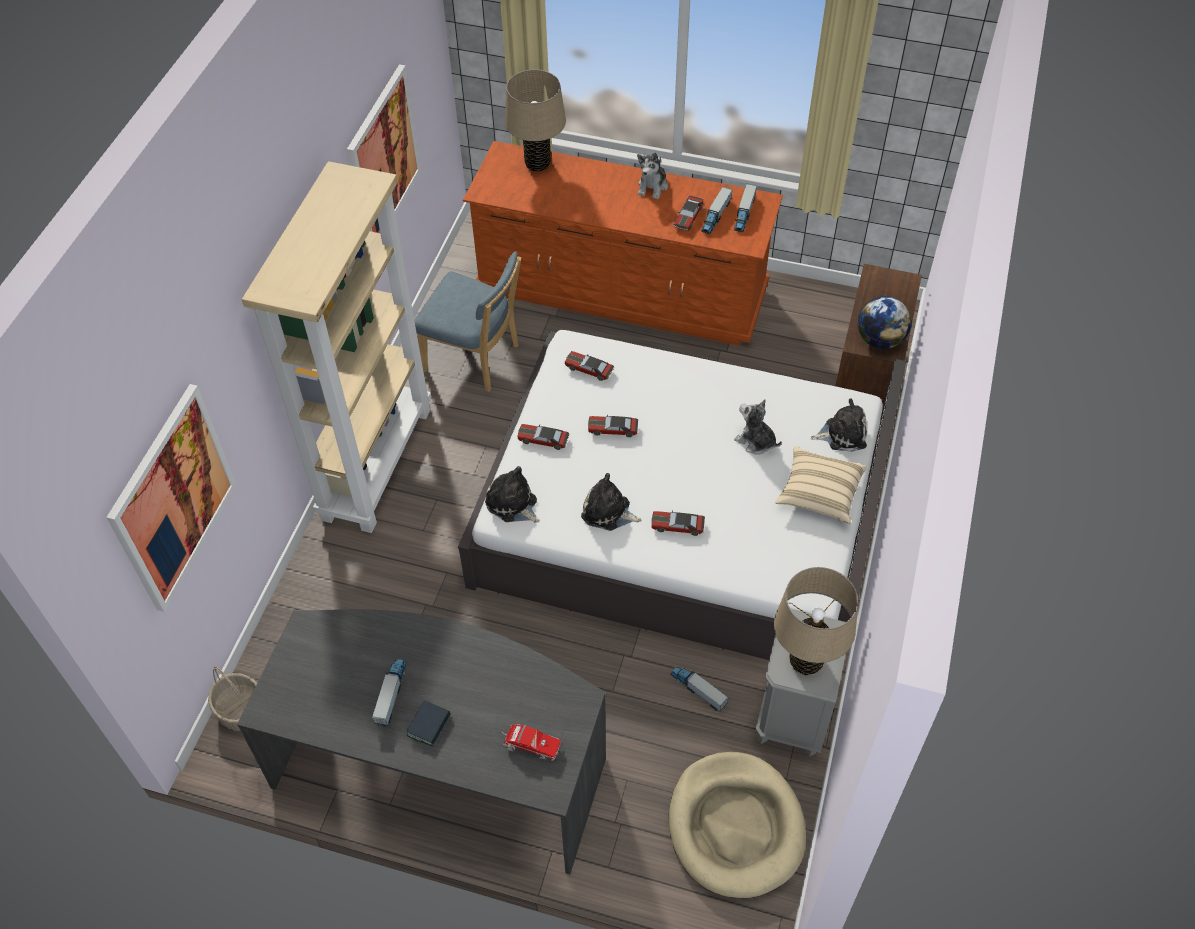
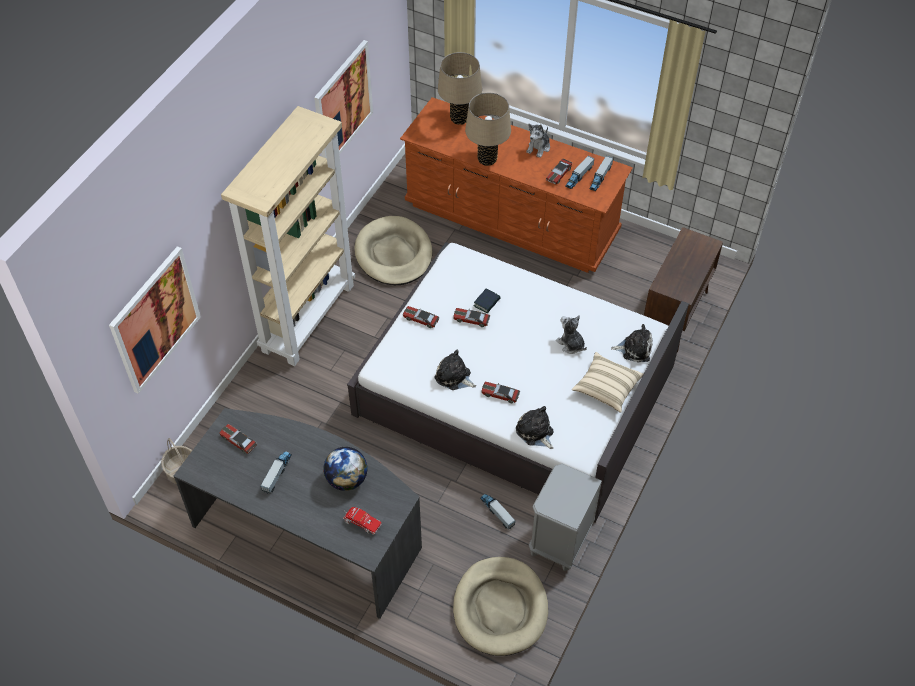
camera: 10 degrees right, 0 degrees up
book [406,700,451,747] -> book moved to [473,288,500,313]
blue chair [414,251,521,392] -> beige dog bed [355,216,433,285]
plush toy [485,466,540,523] -> plush toy moved to [516,406,553,449]
toy car [565,351,614,381] -> toy car moved to [219,424,257,454]
beige table lamp [774,567,858,675] -> beige table lamp moved to [465,93,511,166]
globe [858,296,911,349] -> globe moved to [323,447,368,491]

